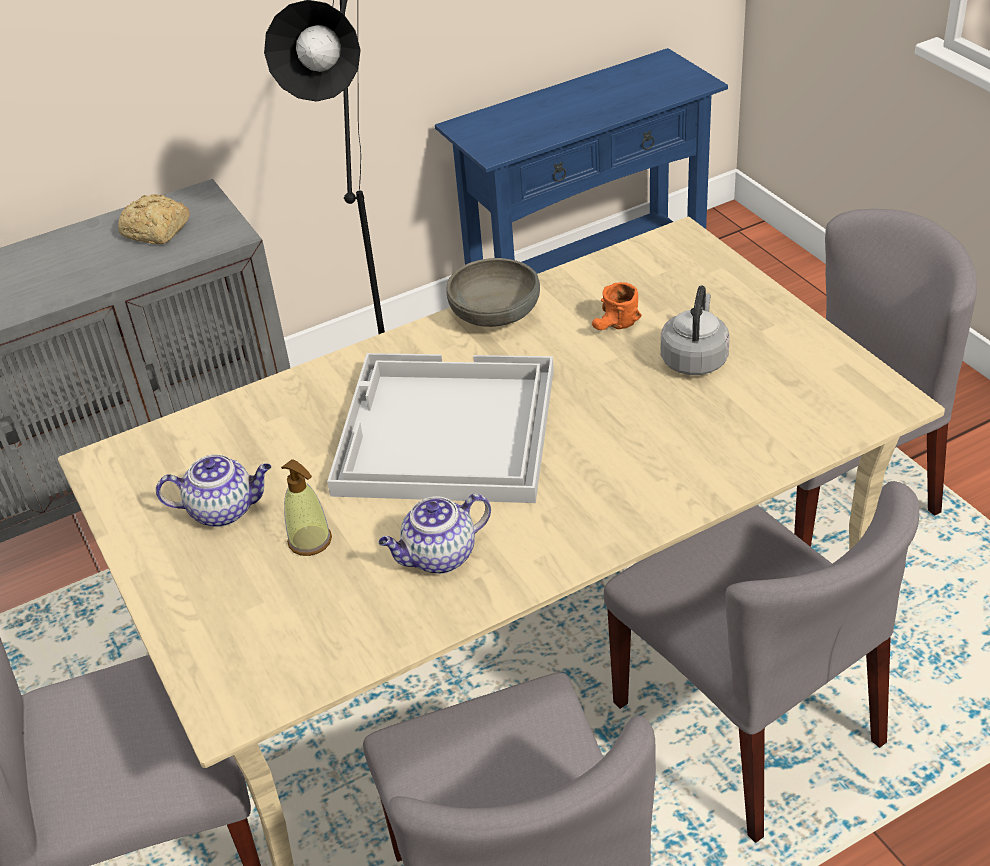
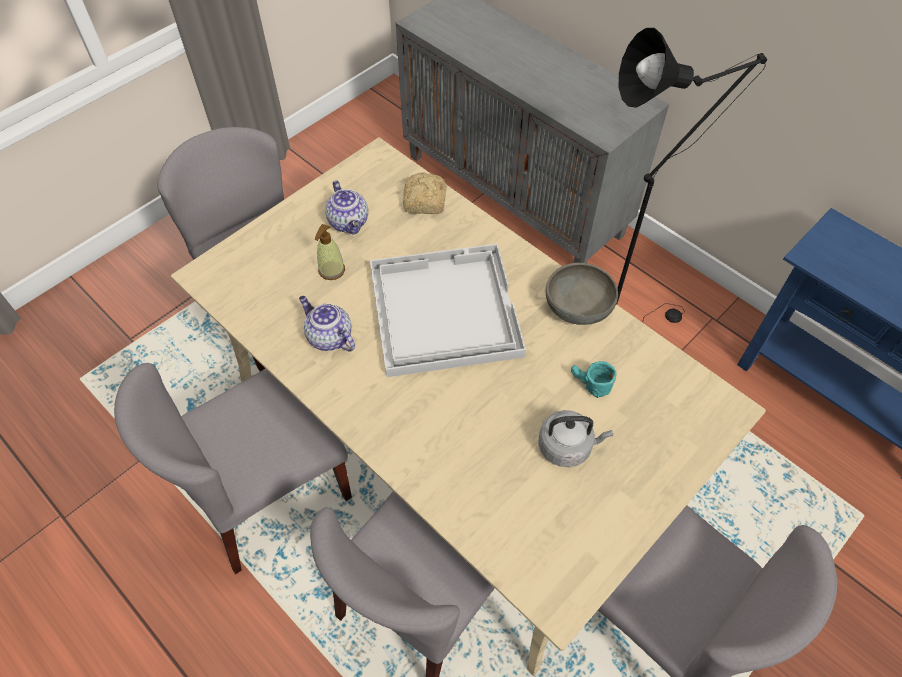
camera: 70 degrees right, 15 degrees up
bread [118,194,190,244] -> bread moved to [403,173,447,214]
orange mug [592,282,642,330] -> turquoise mug [571,361,617,398]

